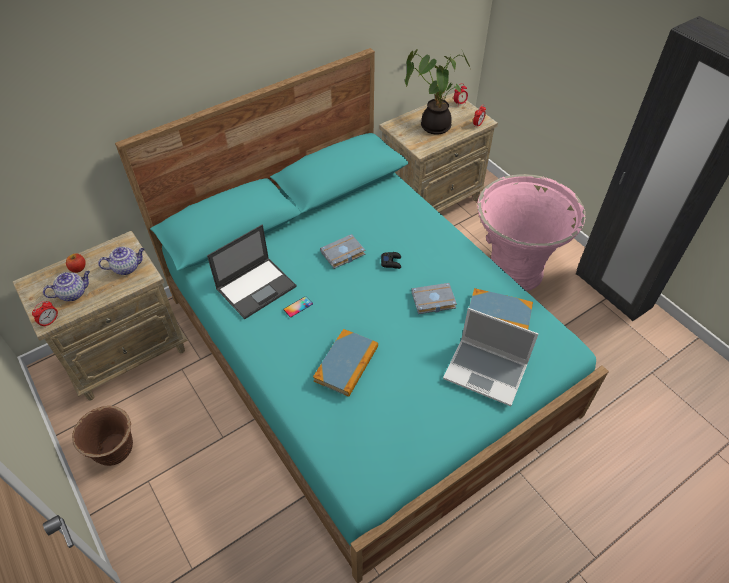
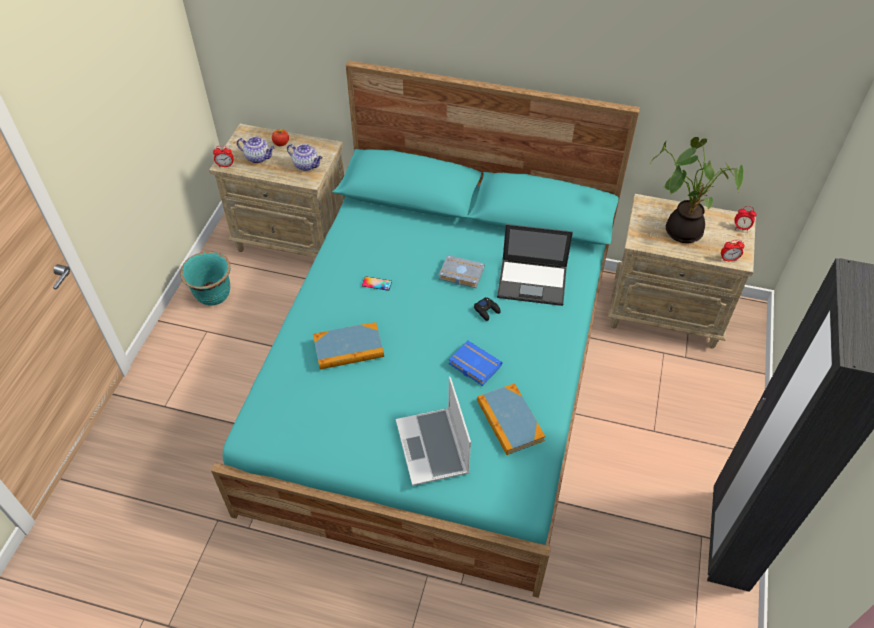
camera: 50 degrees right, 0 degrees up
brown planter [72,406,133,466] -> turquoise planter [180,251,231,306]
laptop [207,225,296,319] -> laptop moved to [497,224,573,306]
grey book [411,283,457,314] -> blue book [449,341,503,386]
pink planter [477,174,586,291] -> none

